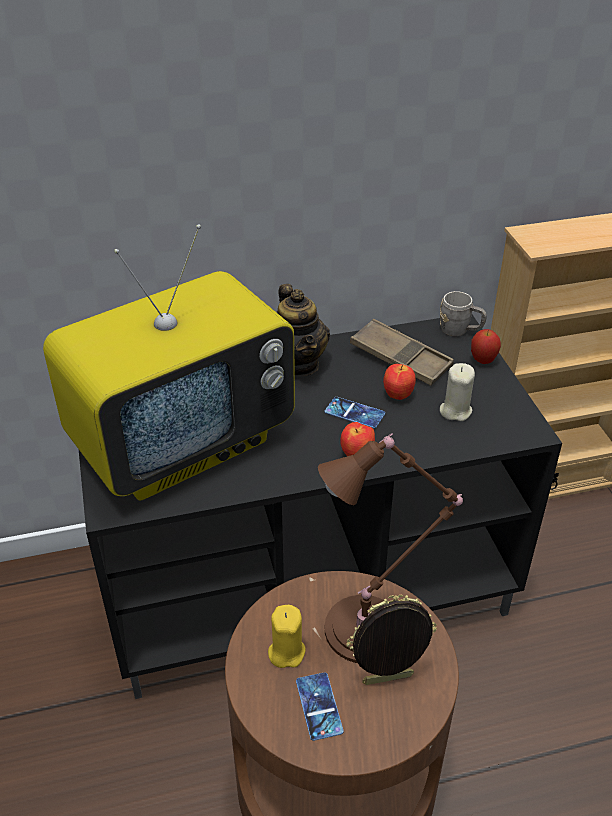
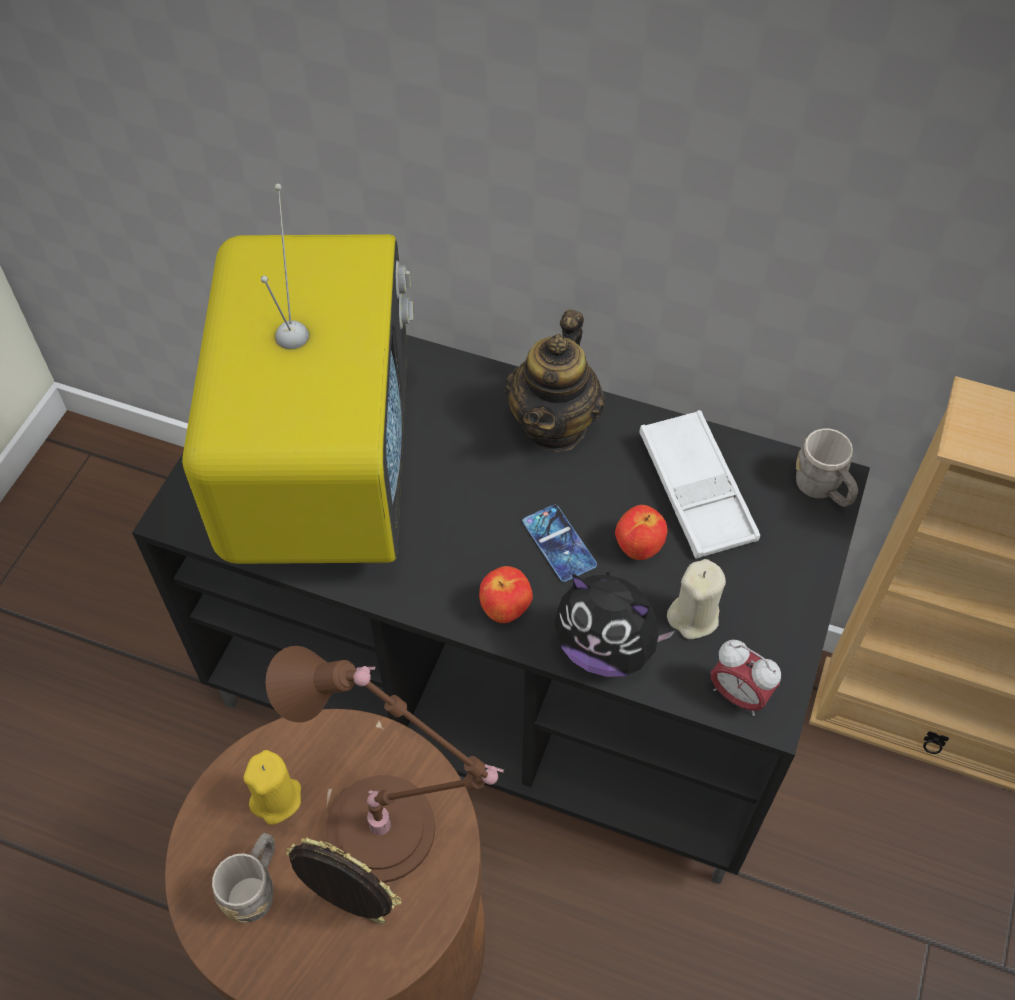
camera: 35 degrees right, 15 degrees up
television [43,224,295,501] -> television turned 90 degrees counterclockwise [182,184,413,564]
phone [296,672,344,741] -> grey mug [212,833,275,923]
brown tray [350,319,454,386] -> white tray [639,410,760,559]
apple [471,329,501,364] -> none
none -> plush toy [554,571,676,677]
none -> alarm clock [711,640,781,716]

